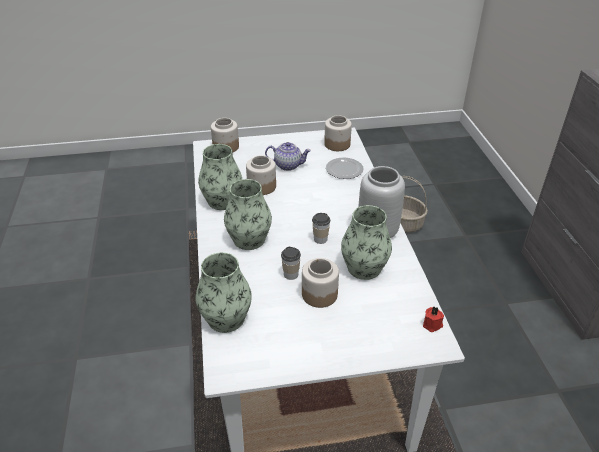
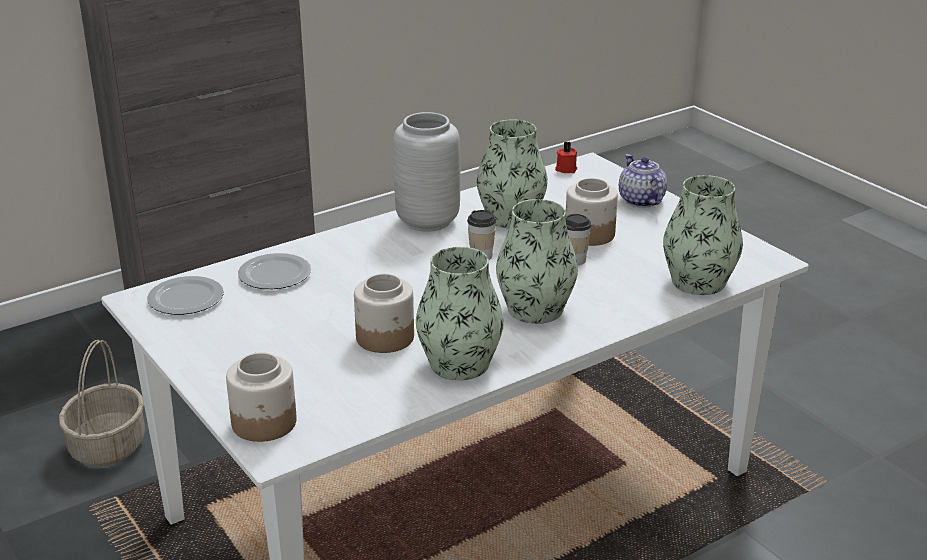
camera: 115 degrees left, 10 degrees down
teapot [265,142,311,171] -> teapot moved to [619,154,667,208]
jar [324,115,352,151] -> plate [147,276,224,315]

